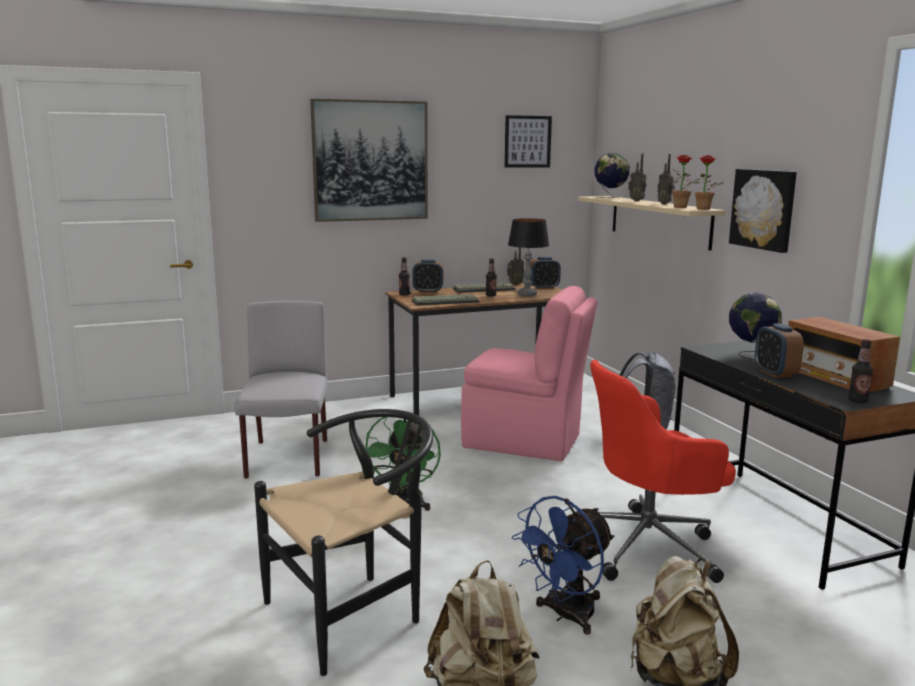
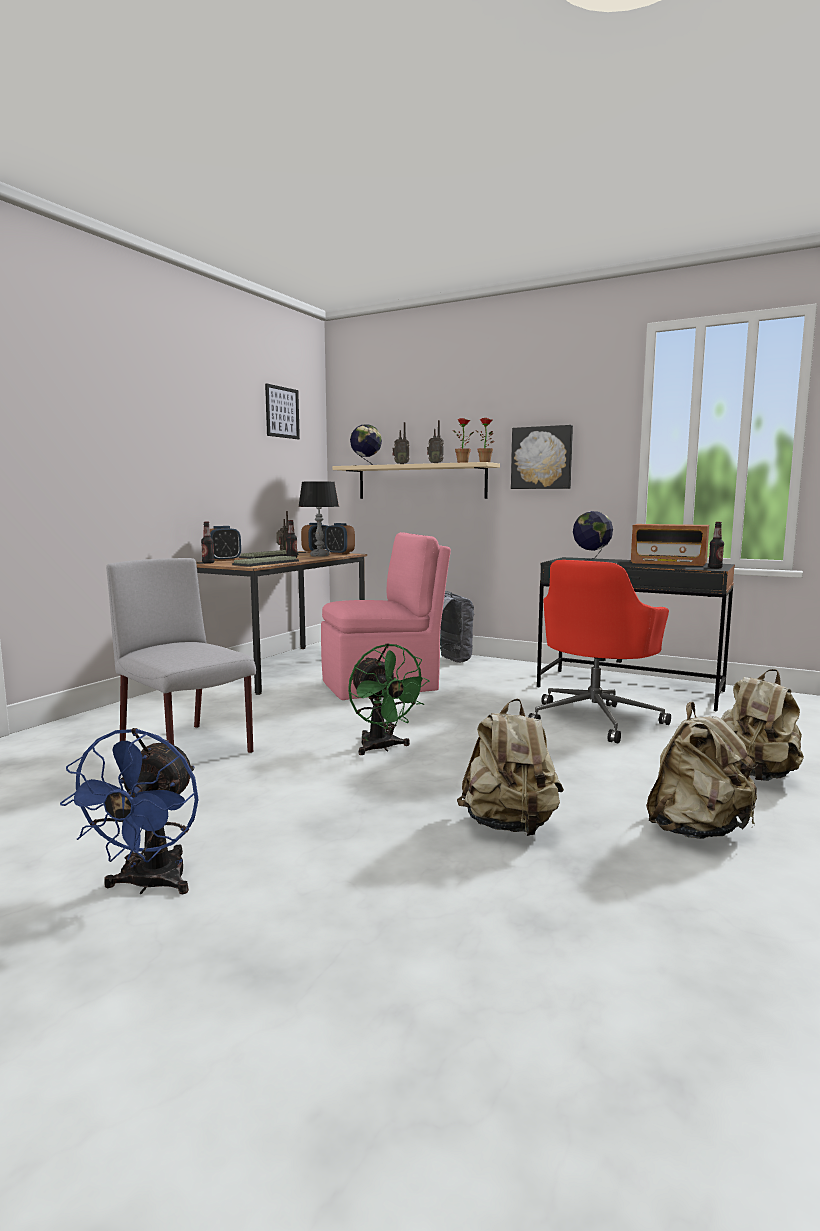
camera: 40 degrees left, 5 degrees down
black chair [254,409,433,676] -> beige backpack [457,699,564,836]
picture [310,99,428,222] -> none
blue fan [512,496,614,634] -> blue fan moved to [60,728,199,894]
alarm clock [755,323,804,378] -> alarm clock moved to [325,523,355,555]

